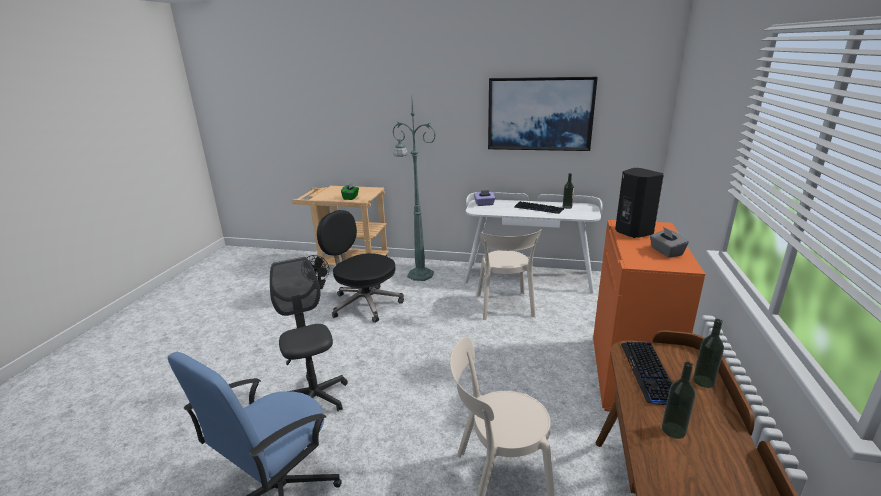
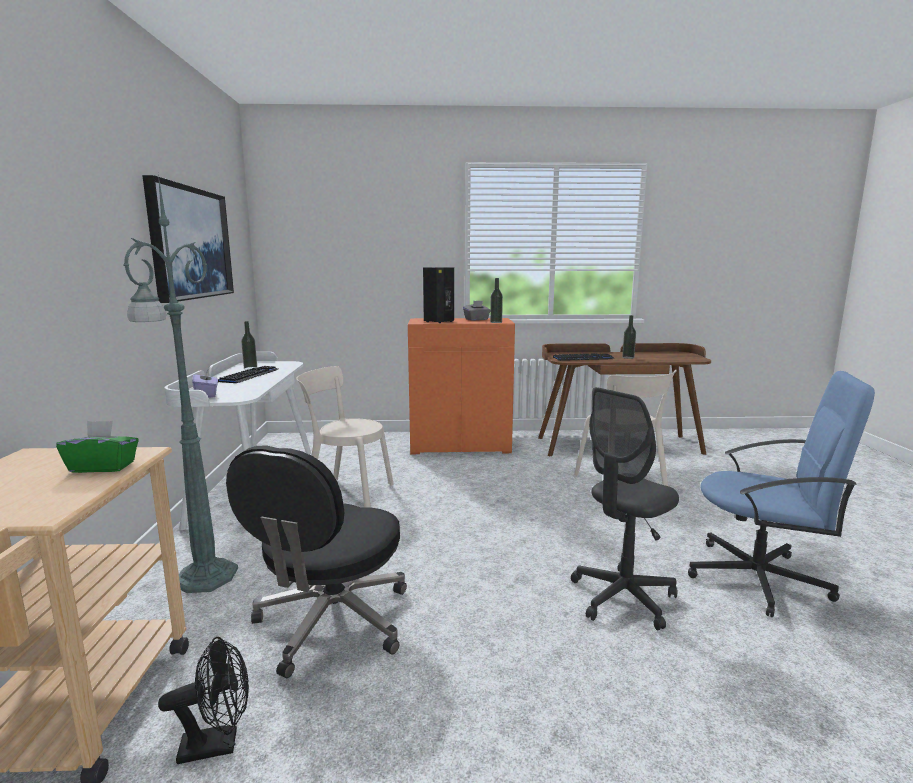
camera: 105 degrees left, 10 degrees down
beige chair [477,230,542,320] -> beige chair turned 150 degrees counterclockwise [296,366,394,508]
bottle [693,319,724,388] -> bottle moved to [490,278,503,323]

